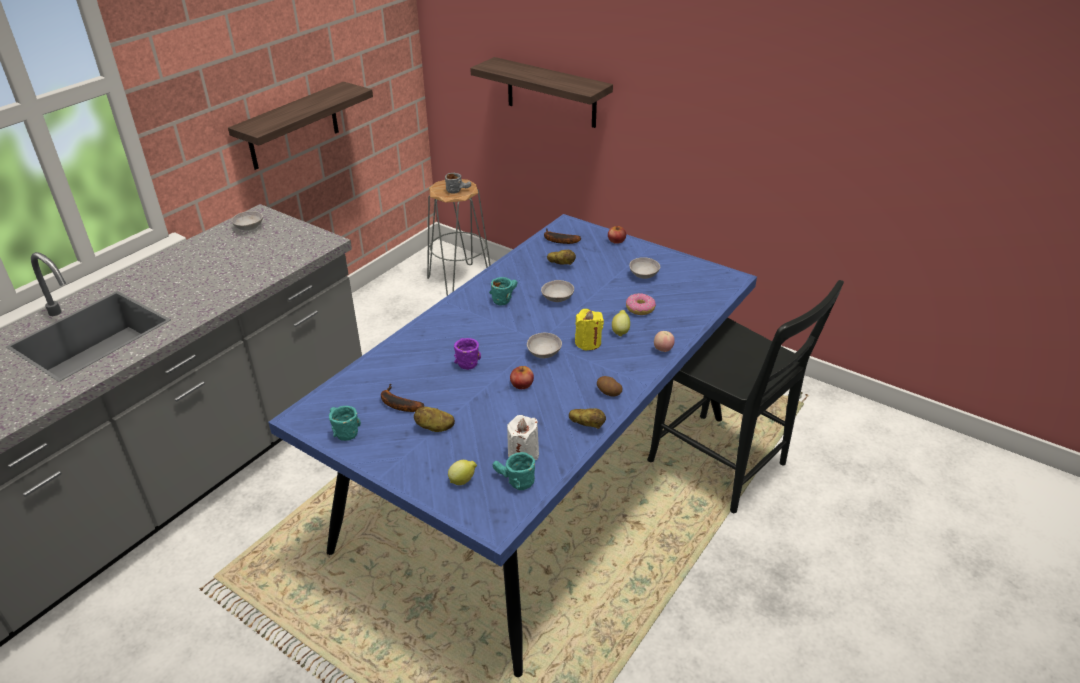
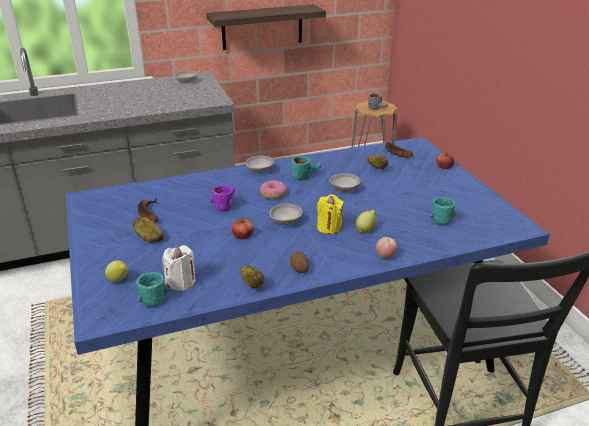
camera: 35 degrees right, 5 degrees down
turquoise mug [329,406,361,441] -> turquoise mug moved to [431,197,456,225]
shelf [470,57,613,128] -> none
donut [626,293,656,315] -> donut moved to [260,180,287,199]
grey bowl [629,257,660,279] -> grey bowl moved to [246,156,274,173]

